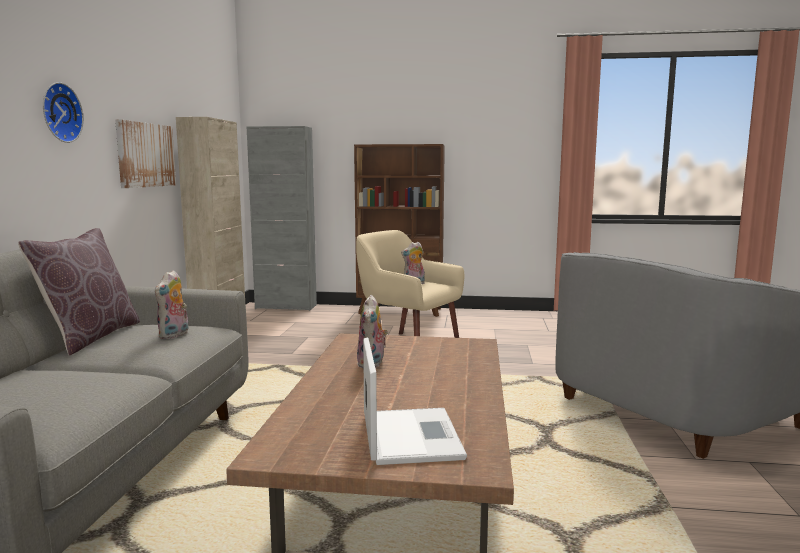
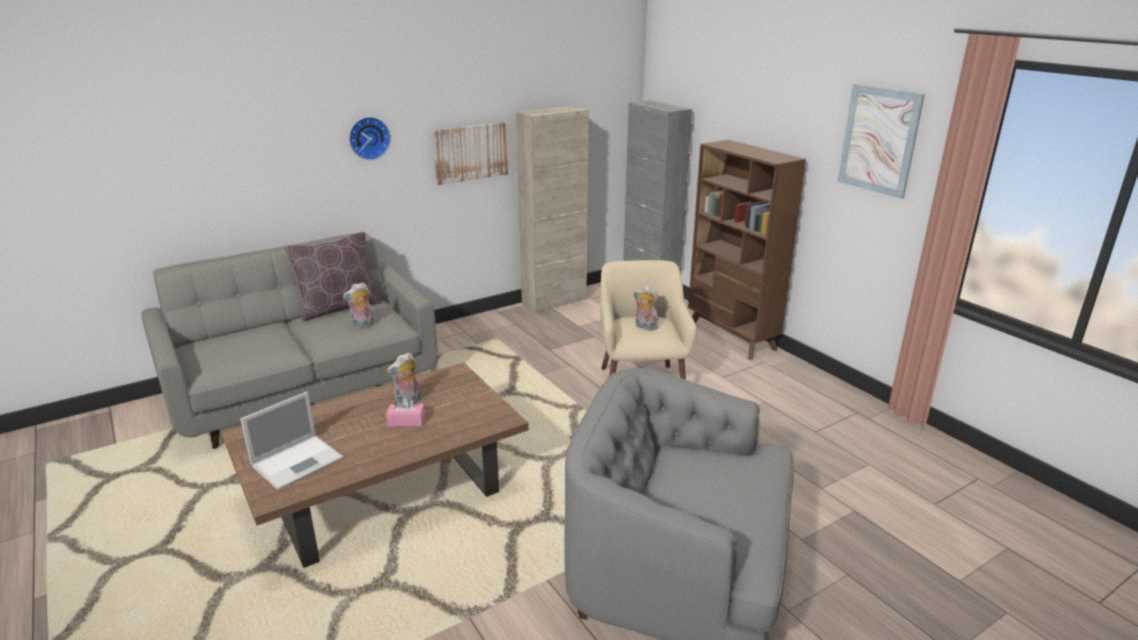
camera: 50 degrees right, 15 degrees up
none -> pink tissue box [386,397,425,427]
none -> picture [838,84,925,199]

